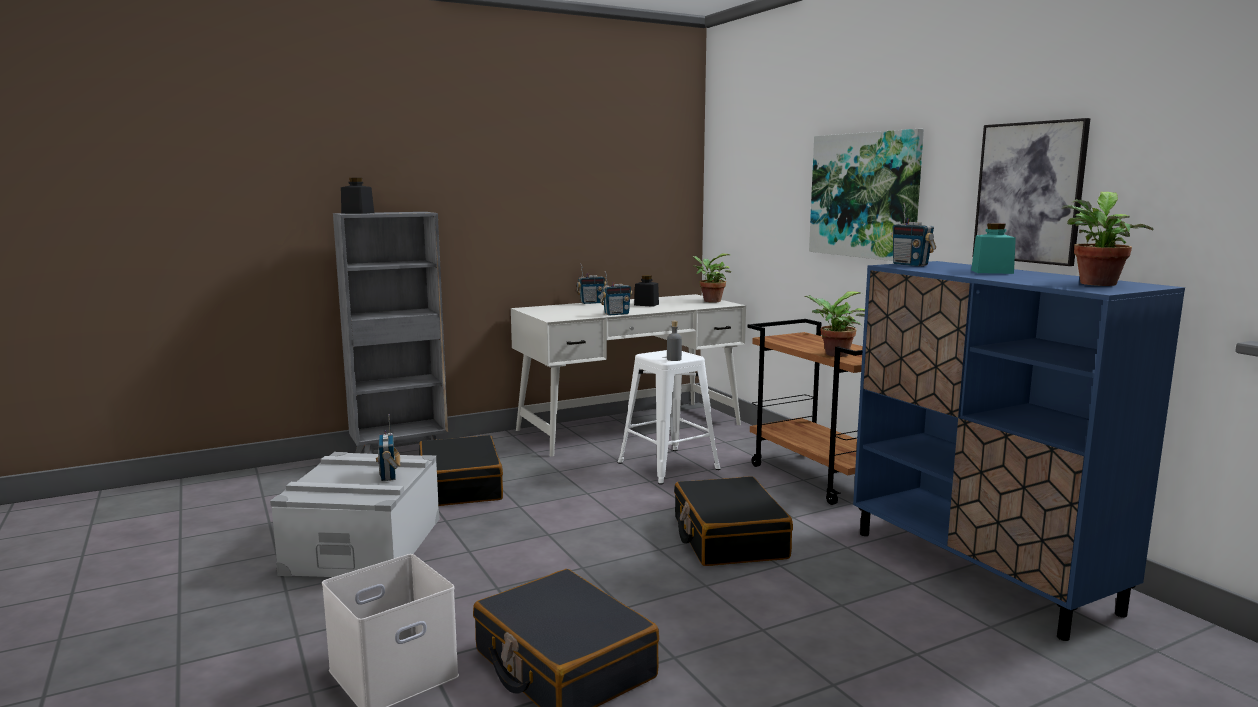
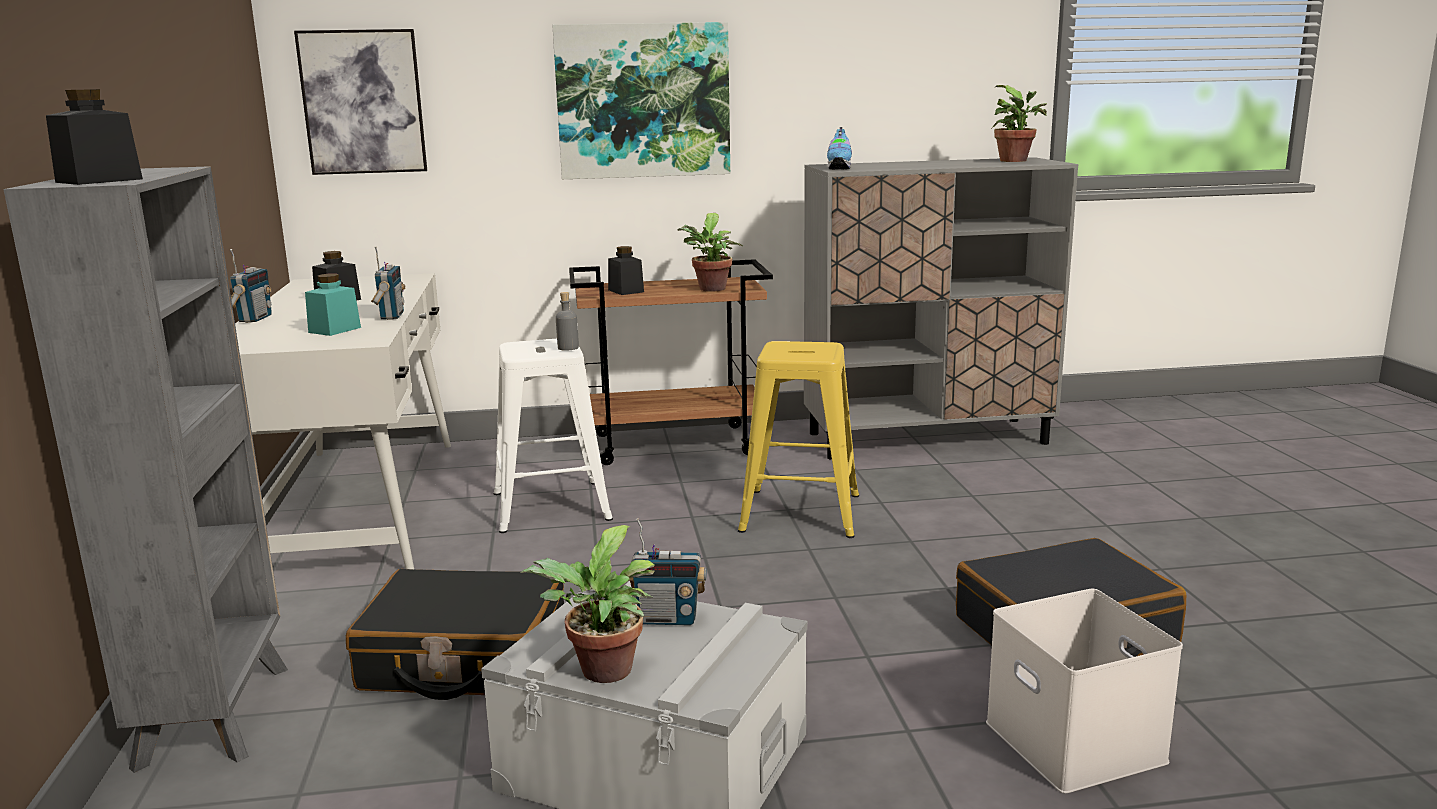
camera: 70 degrees left, 5 degrees up
black suitcase [674,476,793,566] -> yellow stool [738,341,859,538]
potted plant [692,253,731,302] -> potted plant moved to [520,525,655,683]
blue cabinet [853,261,1185,641] -> grey cabinet [804,157,1078,460]
radio [891,202,936,266] -> shoe [827,127,852,169]
turquoise jar [971,223,1016,274] -> turquoise jar moved to [305,274,361,336]
picture [973,118,1090,266] -> picture moved to [294,29,427,175]
none -> black jar [608,246,644,295]

